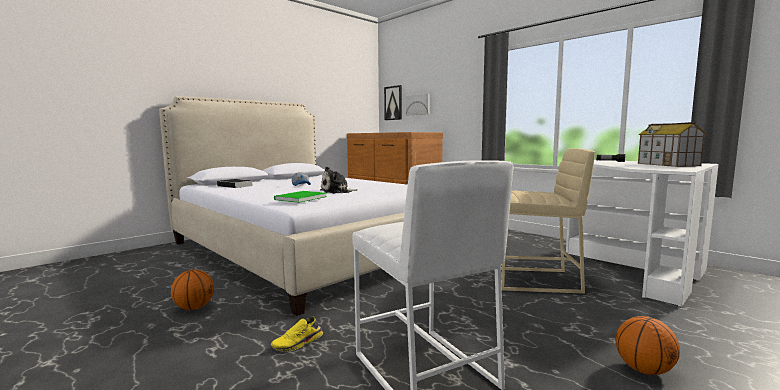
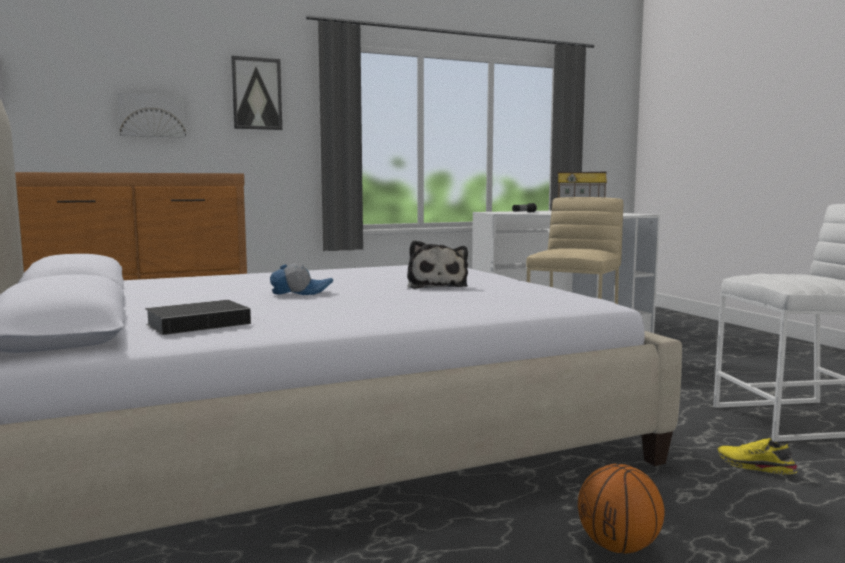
camera: 70 degrees left, 0 degrees up
yellow shoe [271,317,323,352] -> yellow shoe turned 150 degrees clockwise [718,438,798,474]
green book [274,191,327,203] -> none
picture [384,85,402,120] -> picture moved to [231,56,282,130]
basketball [616,316,680,375] -> none

